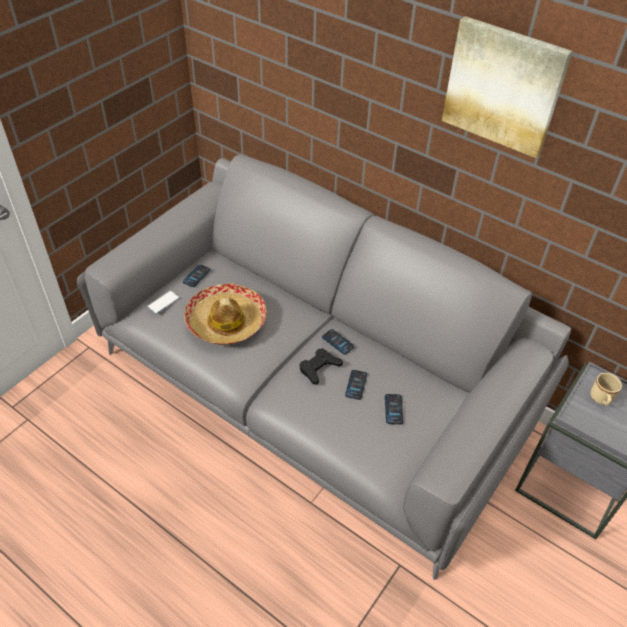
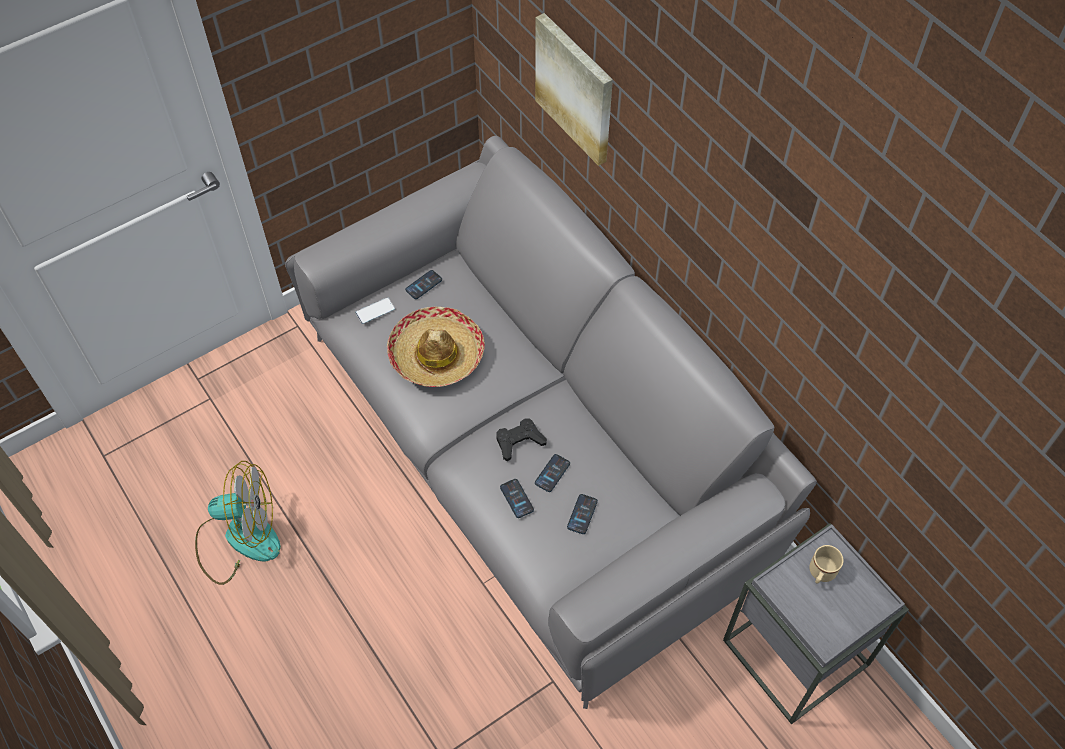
camera: 20 degrees right, 10 degrees up
phone [322,329,354,355] -> phone moved to [500,479,534,518]
picture [442,16,572,158] -> picture moved to [535,13,613,166]
none -> fan [195,461,281,585]

